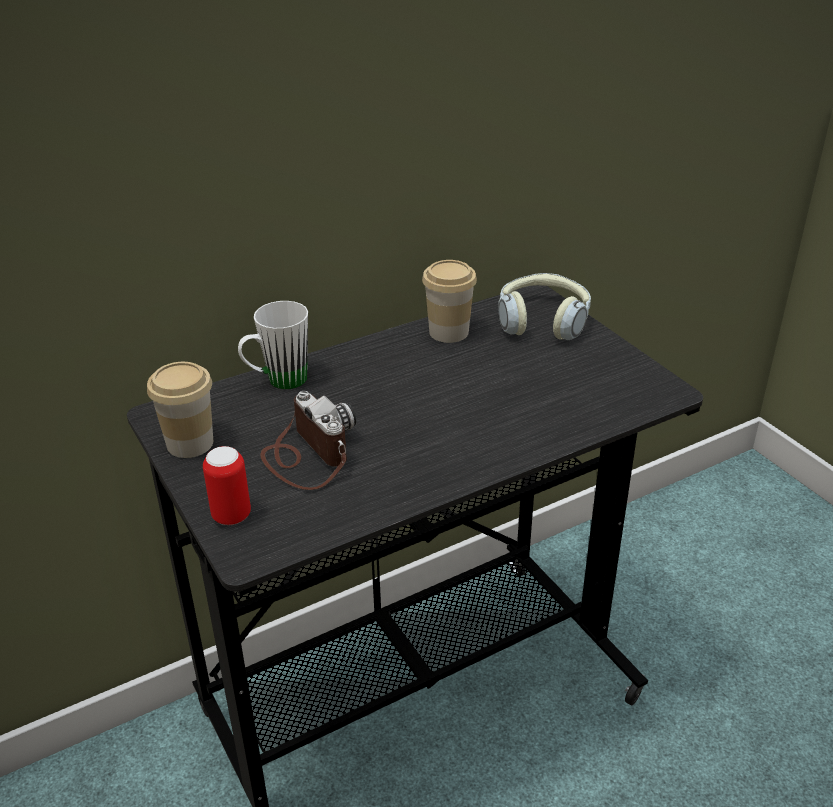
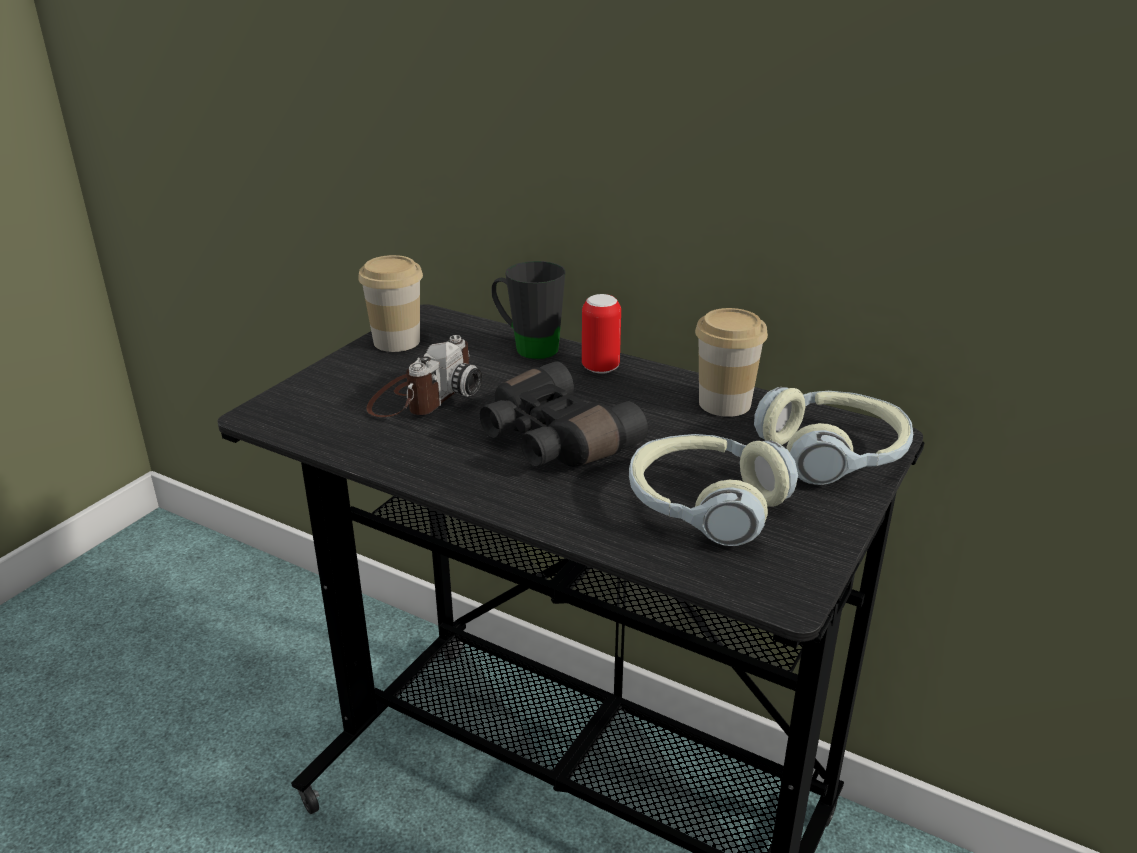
camera: 60 degrees right, 5 degrees down
can [203,446,251,525] -> can moved to [582,294,621,374]
white mug [238,301,308,389] -> black mug [491,261,566,359]
none -> black binoculars [480,362,648,467]
none -> headphones [629,434,798,546]

